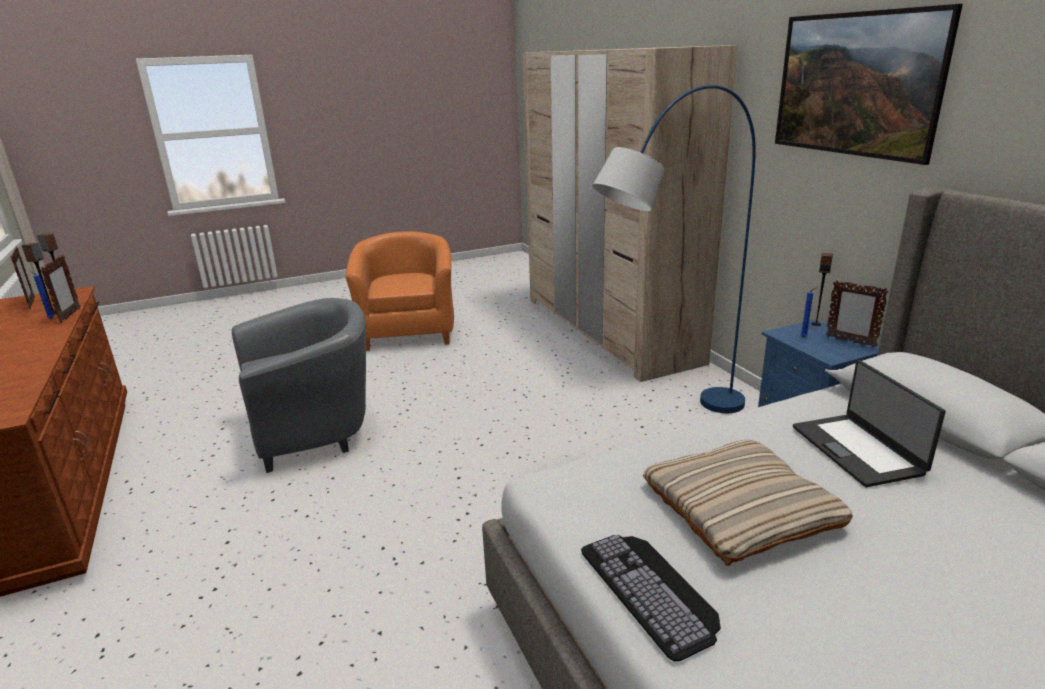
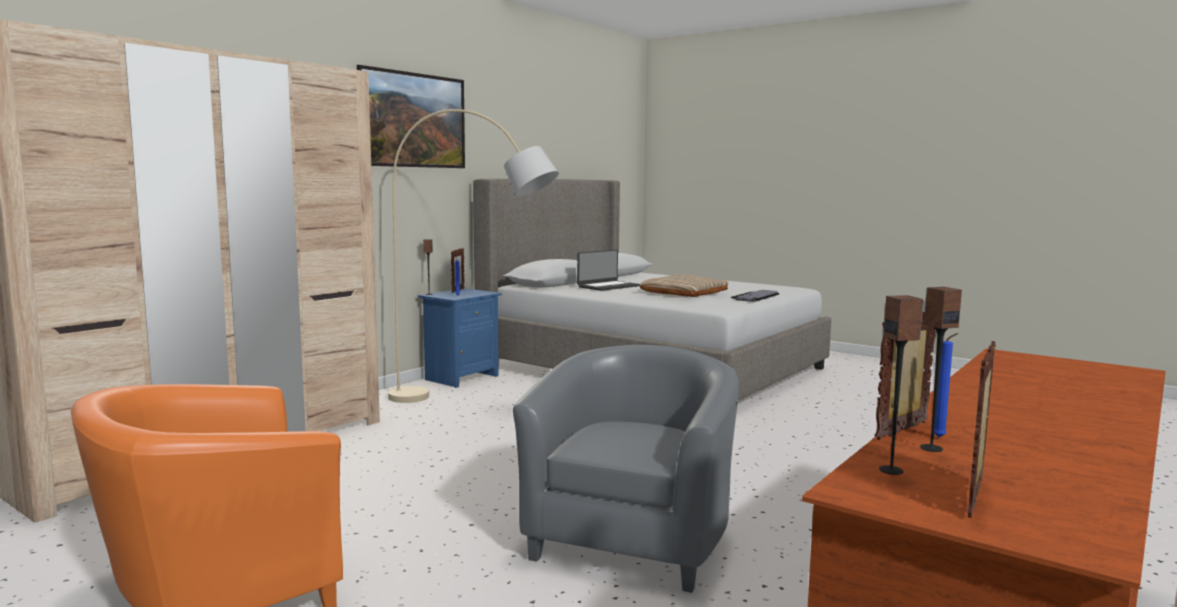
camera: 120 degrees left, 15 degrees down
grey armchair [232,298,366,473] -> grey armchair turned 75 degrees clockwise [513,345,739,593]
blue floor lamp [592,85,756,413] -> beige floor lamp [388,109,559,403]

